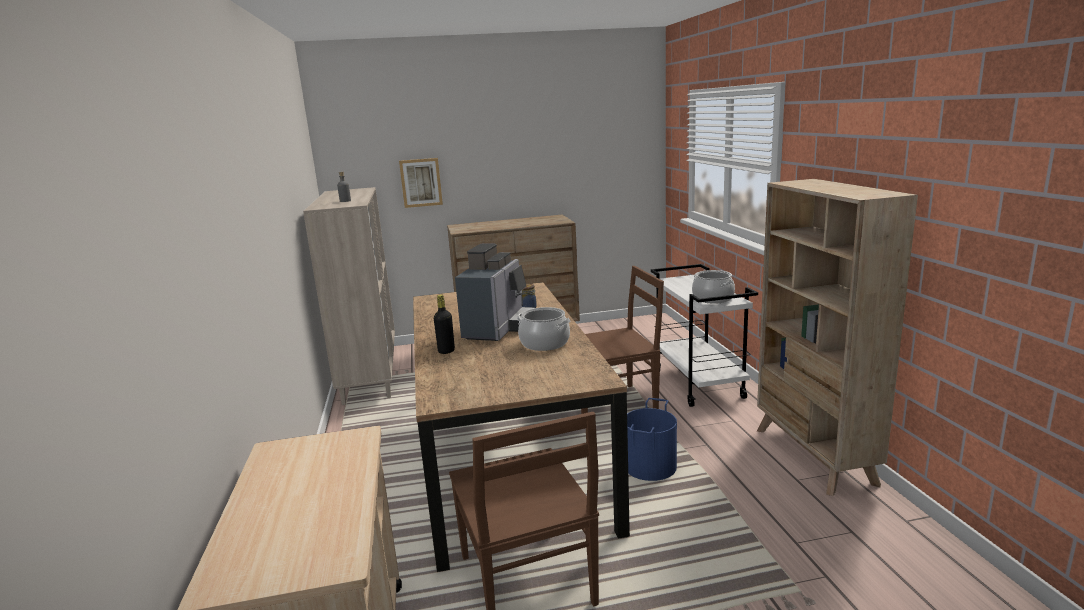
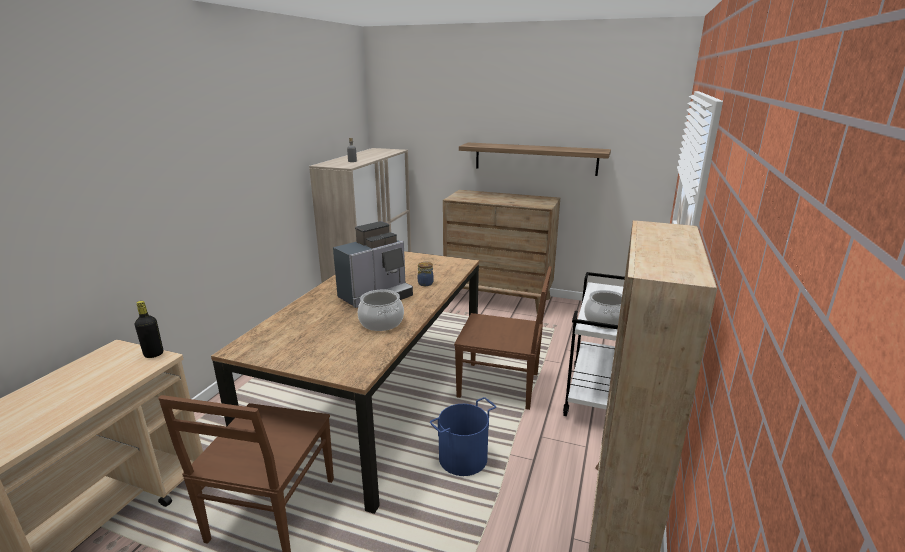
camera: 30 degrees right, 5 degrees up
picture [399,158,443,208] -> none
black bottle [434,295,455,354] -> black bottle moved to [135,301,163,358]
none -> shelf [459,143,611,176]

